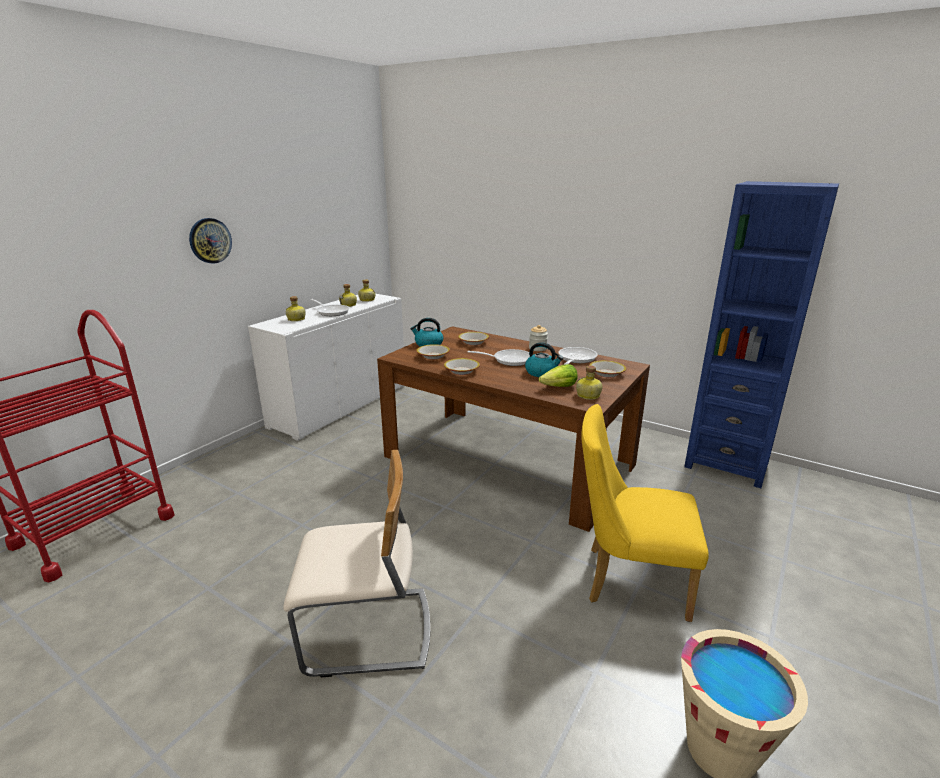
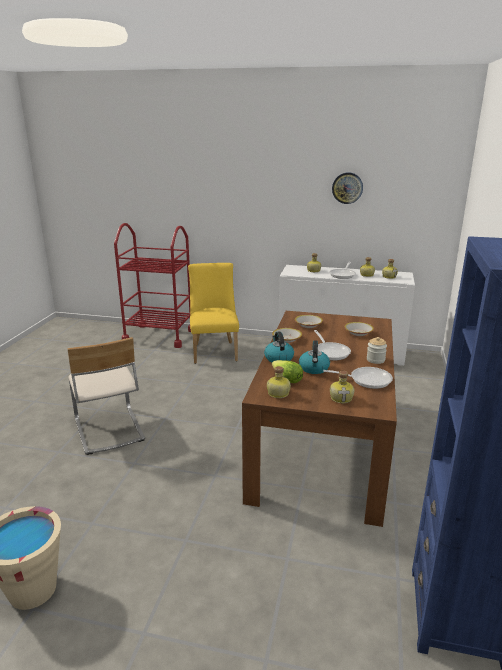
camera: 70 degrees right, 0 degrees up
wall clock [189,218,232,264] -> wall clock moved to [332,172,363,204]
kettle [410,318,443,347] -> kettle moved to [264,331,294,362]
yellow chair [581,404,709,622] -> yellow chair moved to [188,263,239,364]
bowl [589,360,626,377] -> bottle [330,371,355,403]

